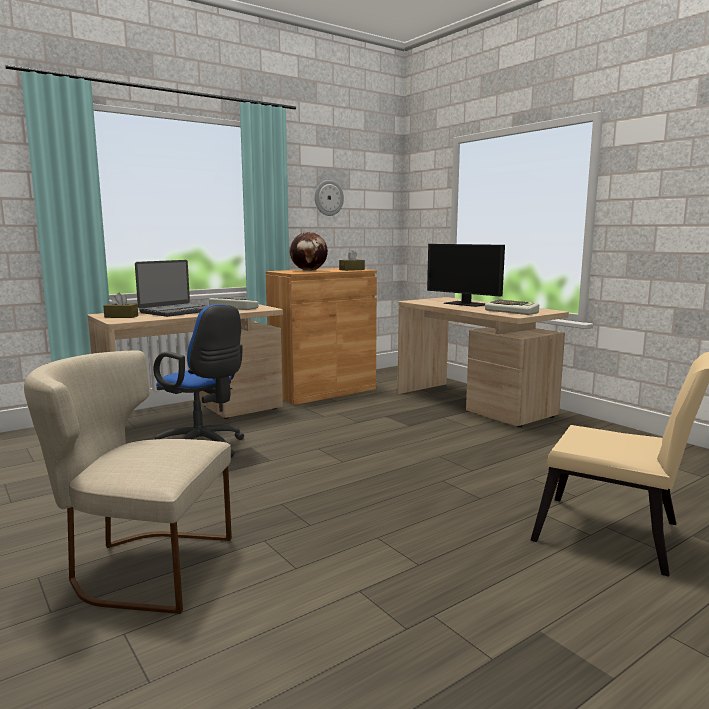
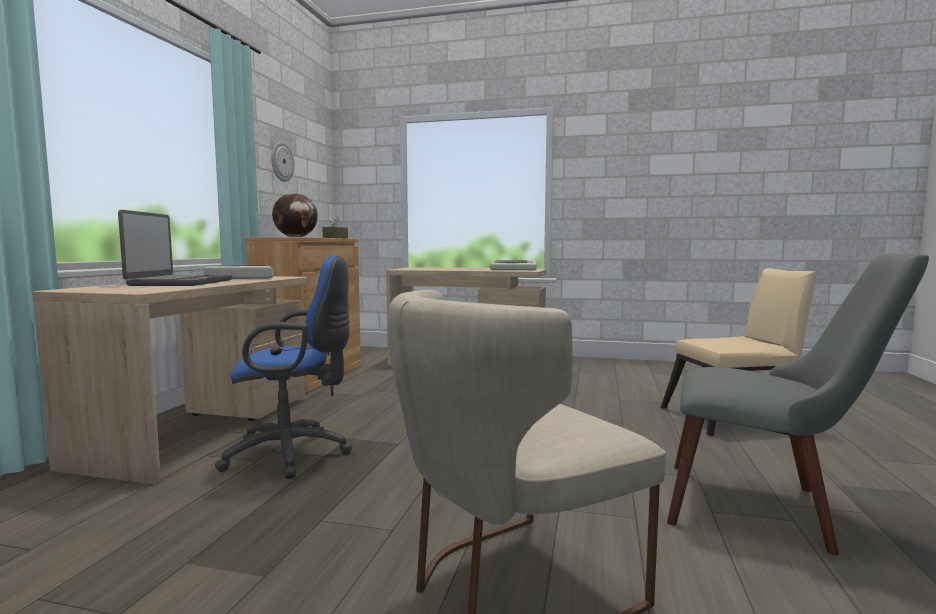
camera: 40 degrees left, 5 degrees down
brown tissue box [103,293,138,318] -> none
monitor [427,244,505,307] -> none
none -> grey chair [667,253,929,555]

